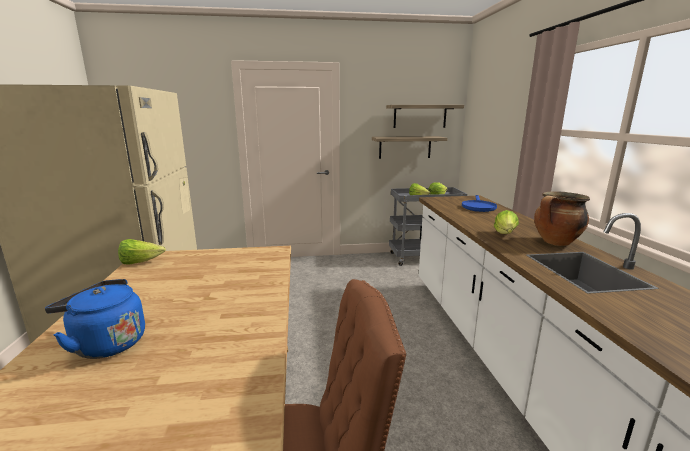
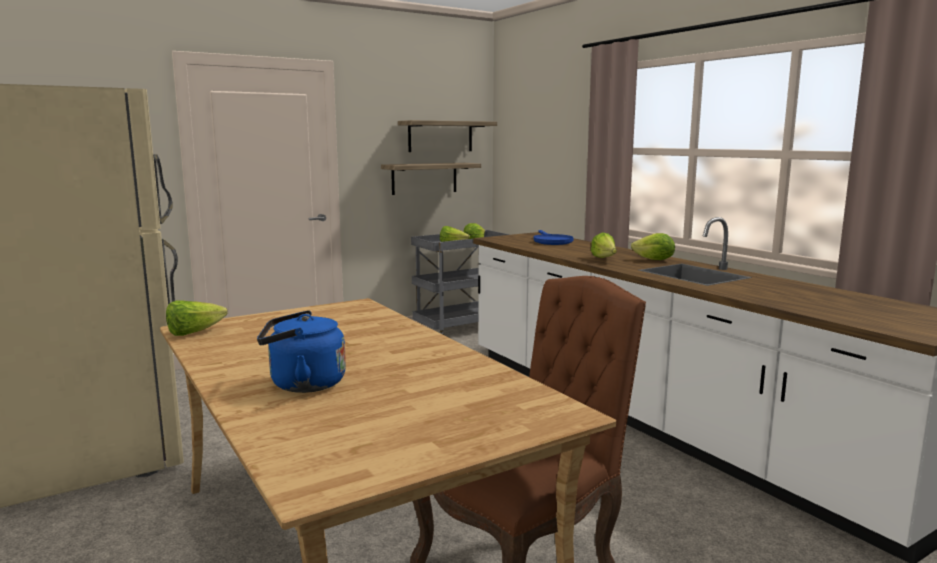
camera: 25 degrees left, 5 degrees down
cooking pot [534,191,590,246] -> lettuce [631,233,675,260]

